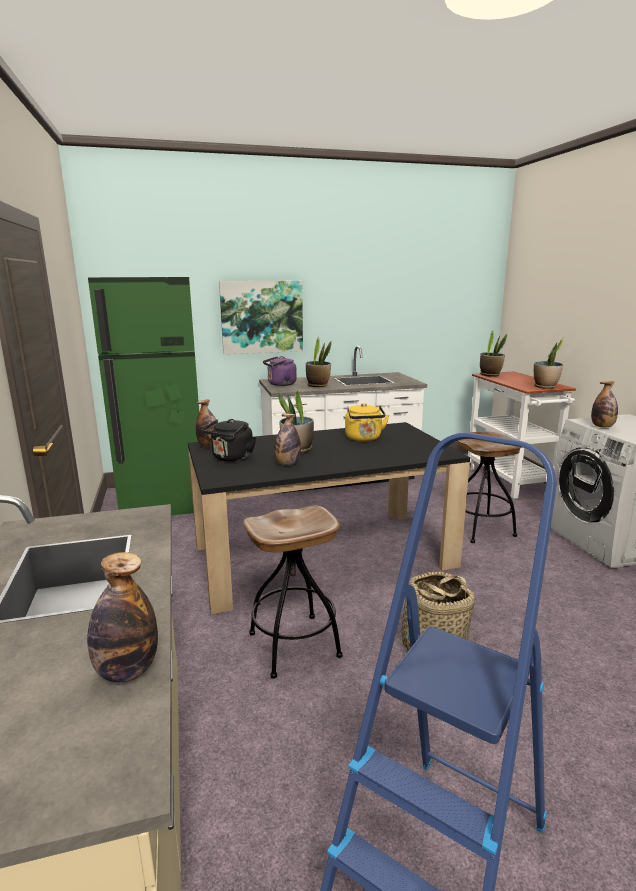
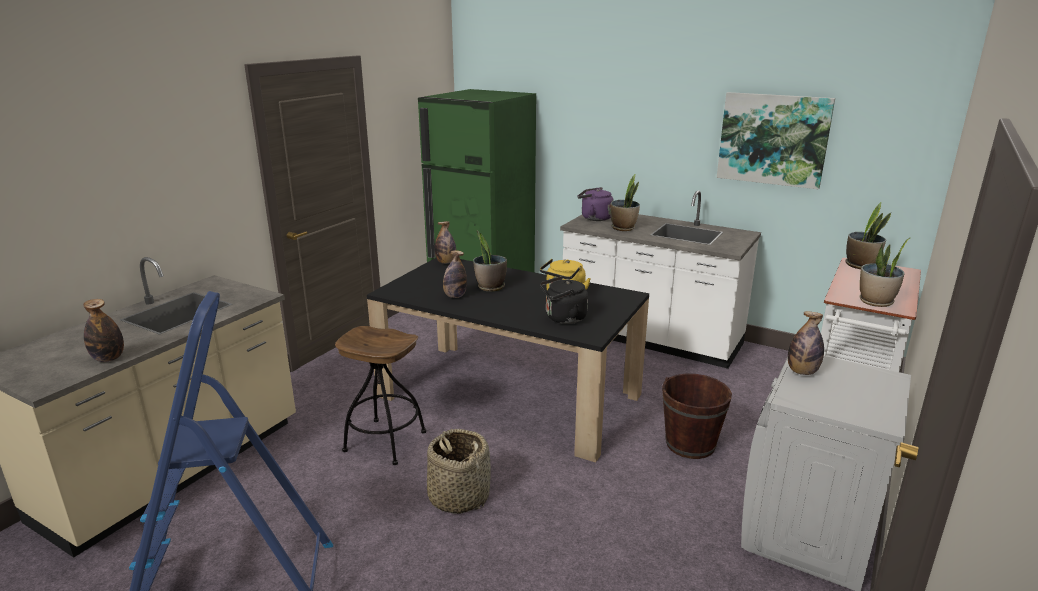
camera: 45 degrees right, 5 degrees up
black kettle [202,419,256,462] -> black kettle moved to [540,276,588,324]
picture [219,281,303,354] -> picture moved to [717,92,835,189]
brown stool [457,431,522,543] -> brown bucket [662,374,732,459]

